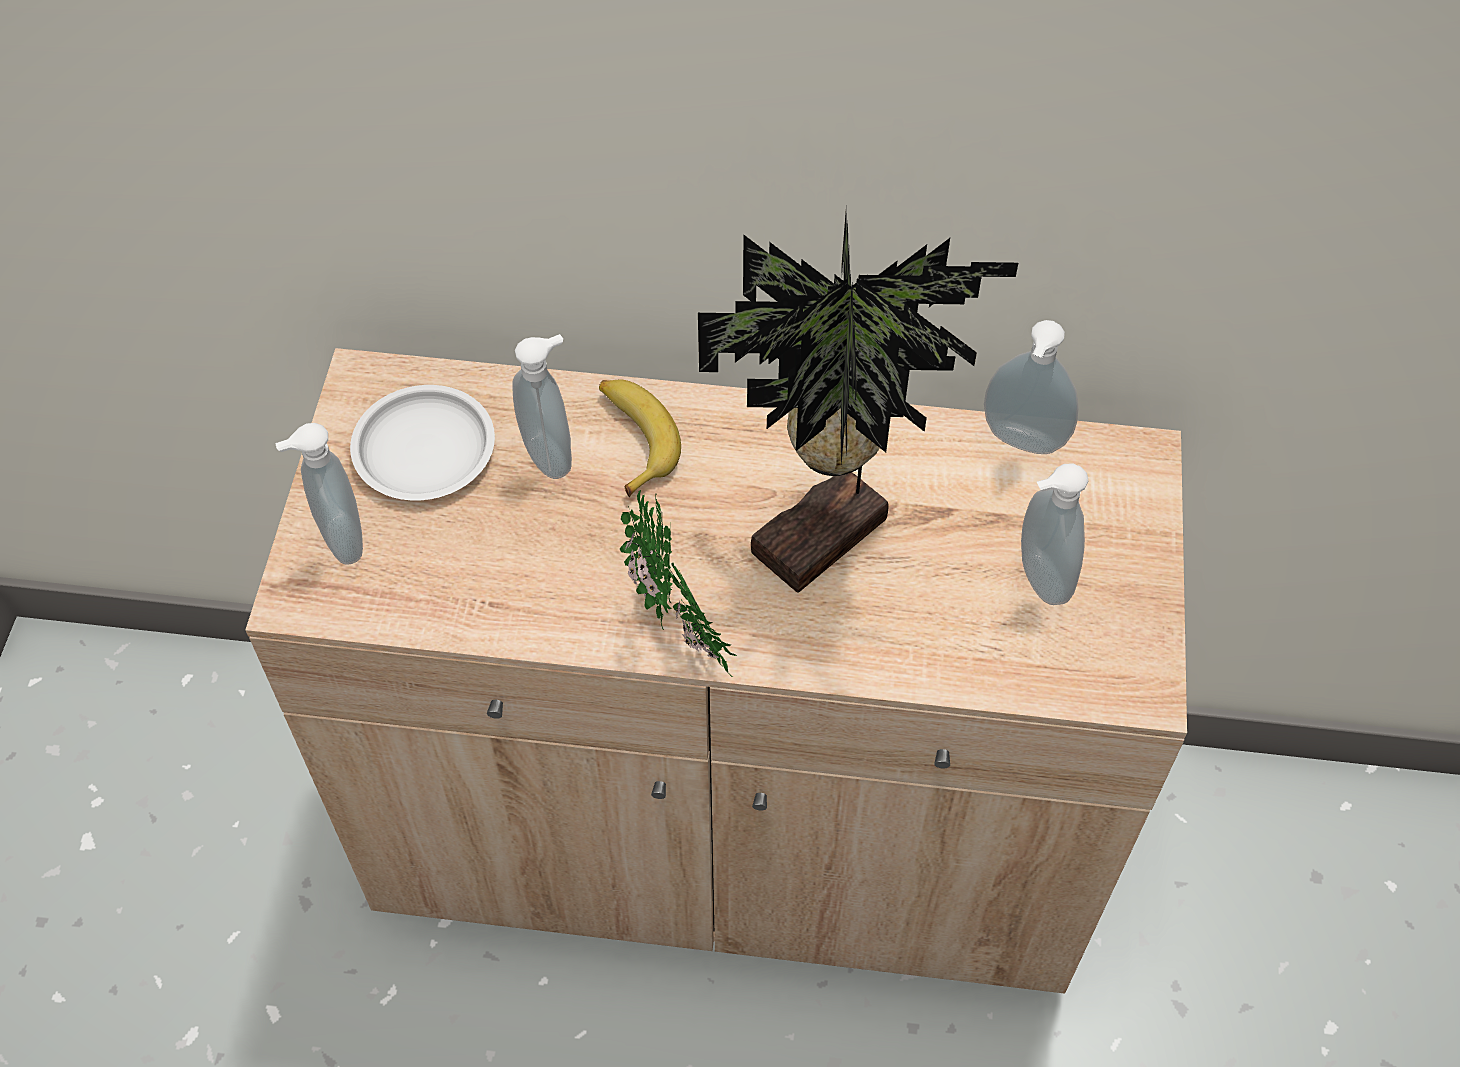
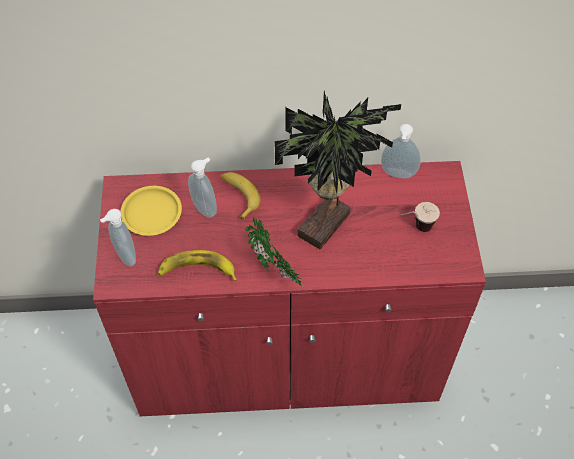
camera: 10 degrees left, 0 degrees up
beige cabinet [246,348,1187,994] -> red cabinet [93,161,486,416]
white plate [350,385,495,500] -> yellow plate [121,186,182,236]
soap dispenser [1021,464,1088,605] -> cup [401,202,440,232]
none -> banana [158,250,237,281]

